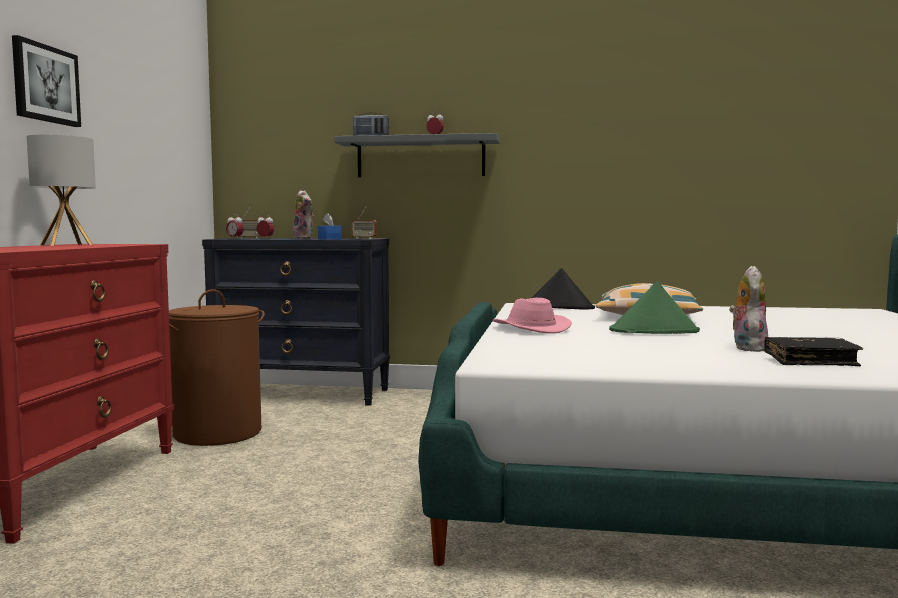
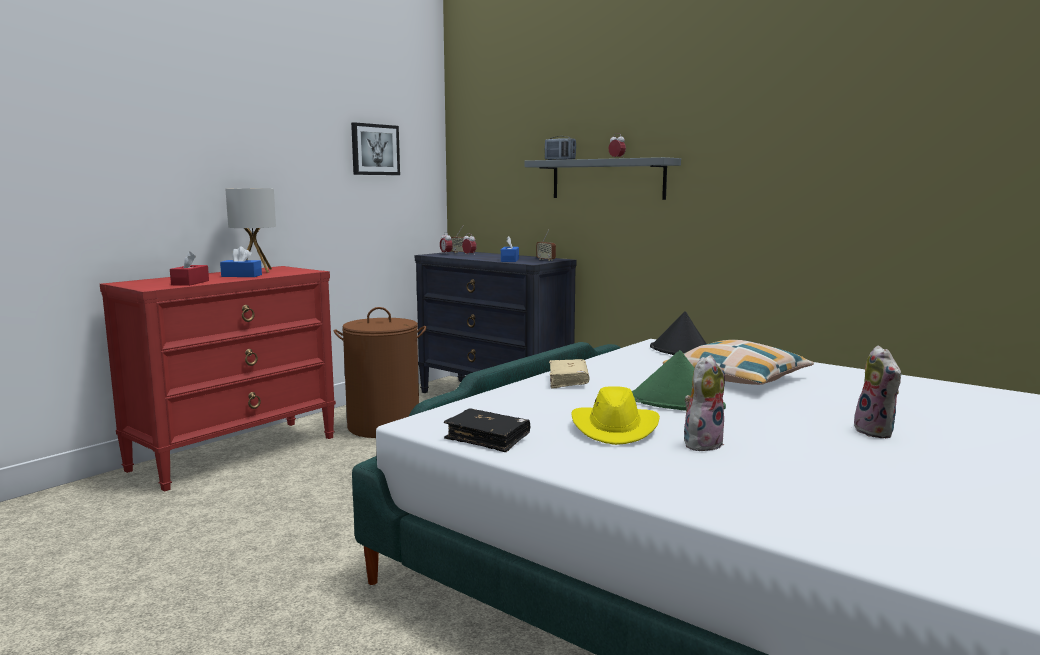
camera: 30 degrees right, 5 degrees up
picture [12,35,81,127] -> picture moved to [351,122,400,175]
plush toy [293,190,314,239] -> plush toy moved to [854,346,901,438]
pink hat [493,298,572,334] -> beige book [549,359,589,389]
black book [764,337,863,366] -> black book moved to [444,409,530,452]
none -> red tissue box [170,251,209,286]
none -> blue tissue box [220,246,262,277]
none -> yellow hat [571,386,660,445]

